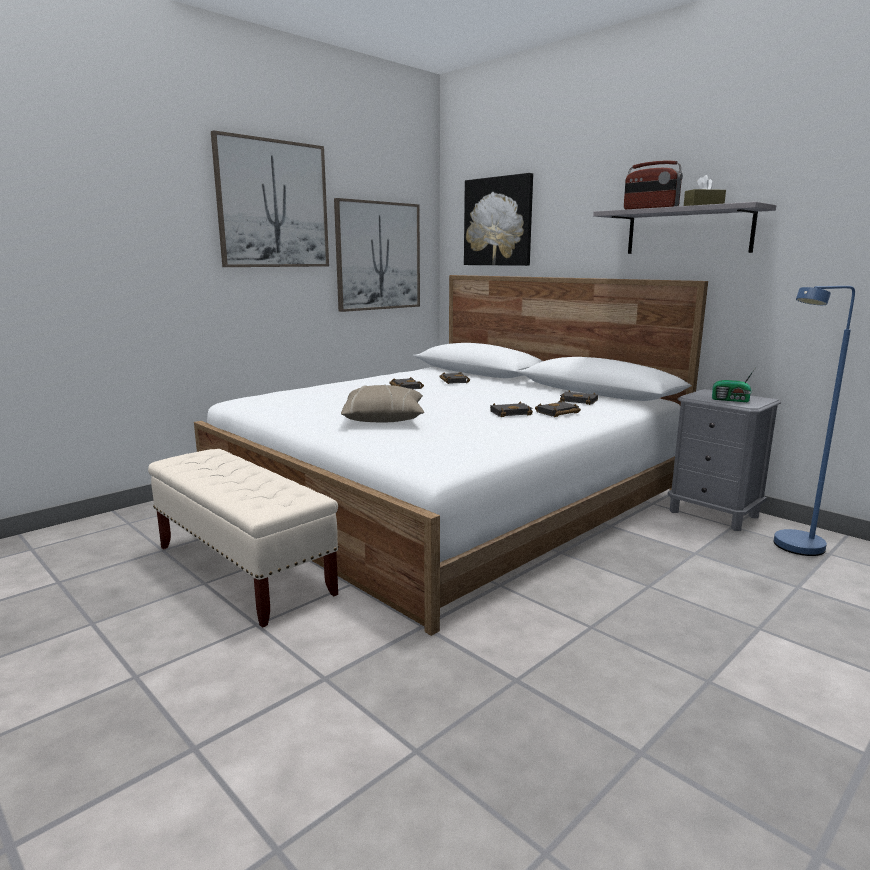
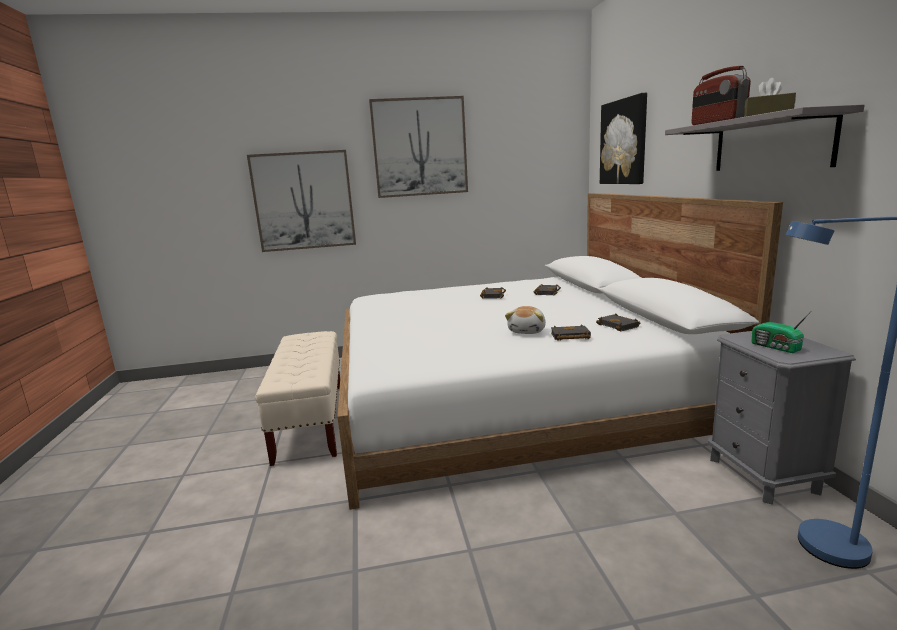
camera: 35 degrees right, 0 degrees up
picture [334,198,420,312] -> picture moved to [247,150,356,252]
beige pillow [341,385,424,422] -> none
black book [490,402,533,417] -> plush toy [505,306,546,334]

